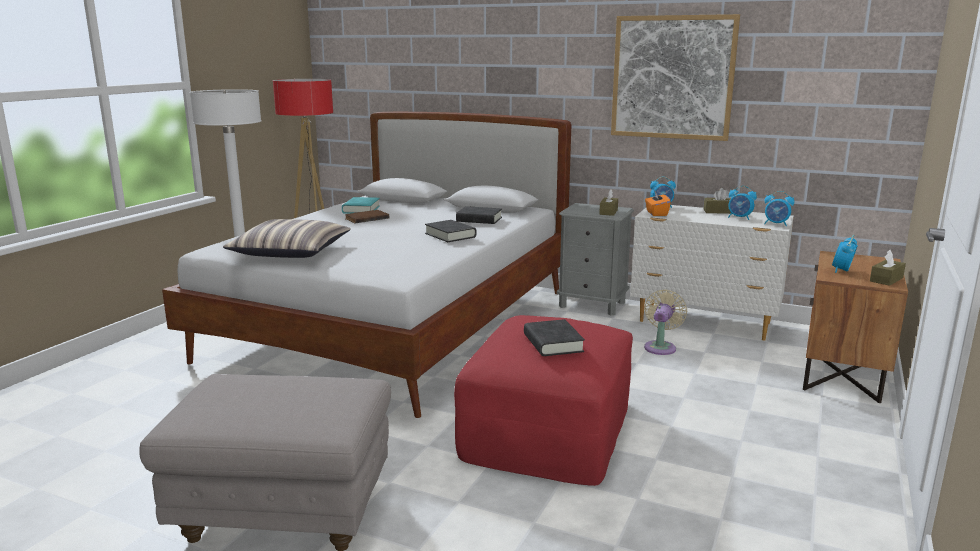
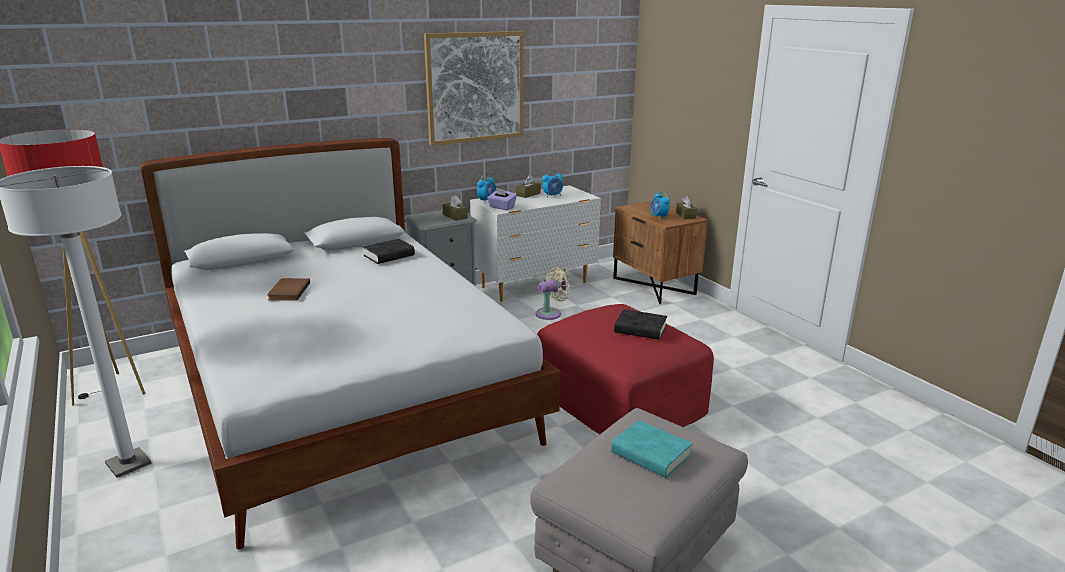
camera: 55 degrees left, 5 degrees up
pillow [223,219,351,258] -> none
turquoise book [342,197,380,214] -> turquoise book moved to [611,420,693,478]
black book [425,220,476,242] -> none
beige fan [644,289,687,355] -> beige fan turned 90 degrees clockwise [536,267,570,320]
orange tissue box [645,190,671,216] -> purple tissue box [487,188,517,210]
alarm clock [764,191,794,226] -> none

